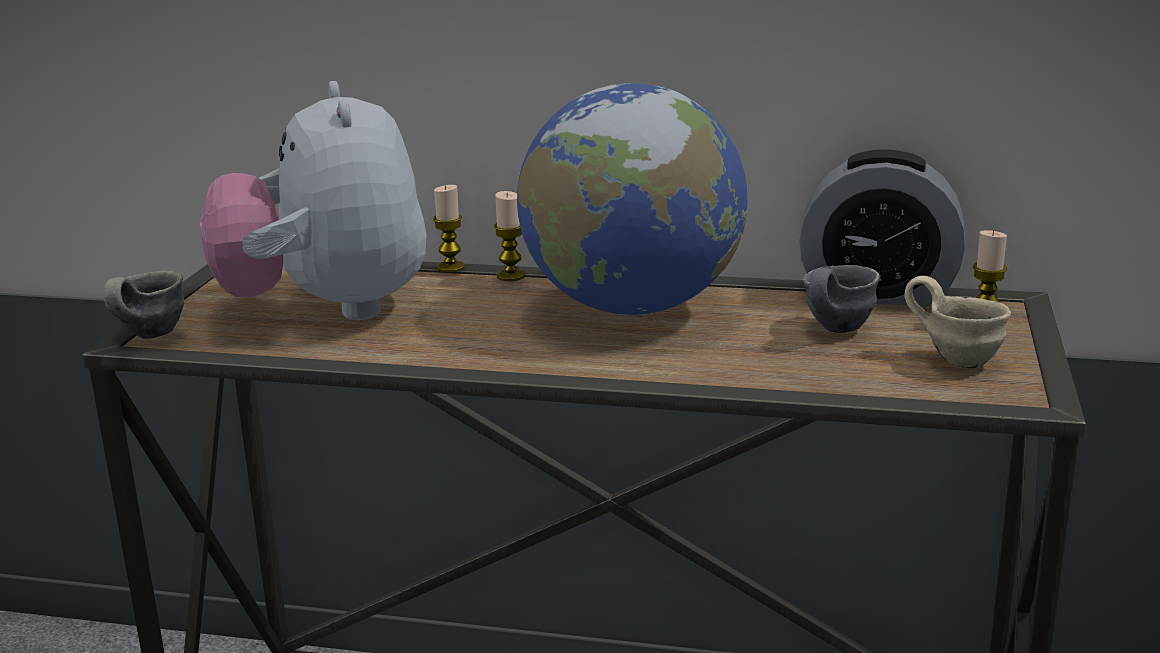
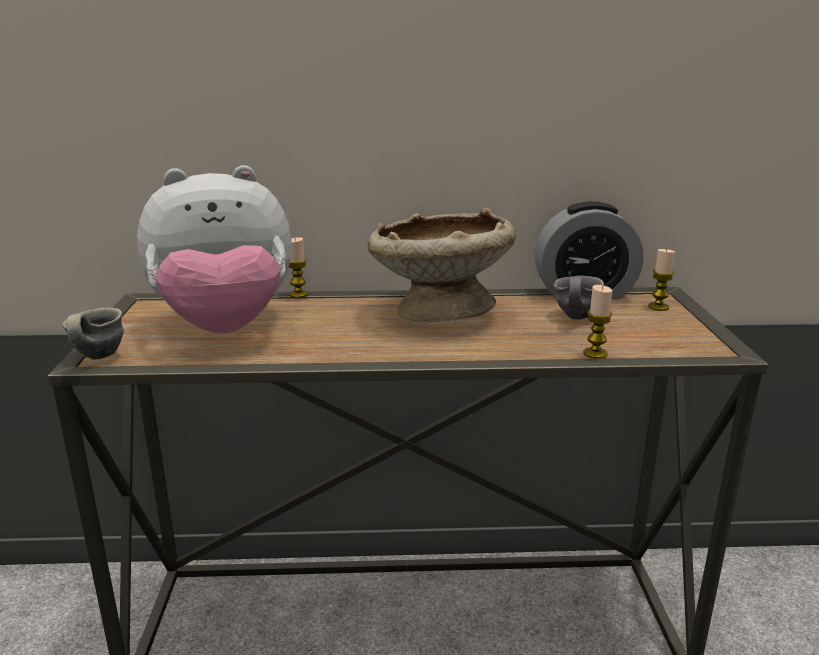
camera: 15 degrees left, 0 degrees up
plush toy [200,81,427,320] -> plush toy turned 75 degrees counterclockwise [137,165,292,333]
candle [494,191,525,281] -> candle moved to [583,285,612,359]
globe [517,83,747,316] -> beige bowl [367,207,516,322]
beige mug [905,276,1011,368] -> none

